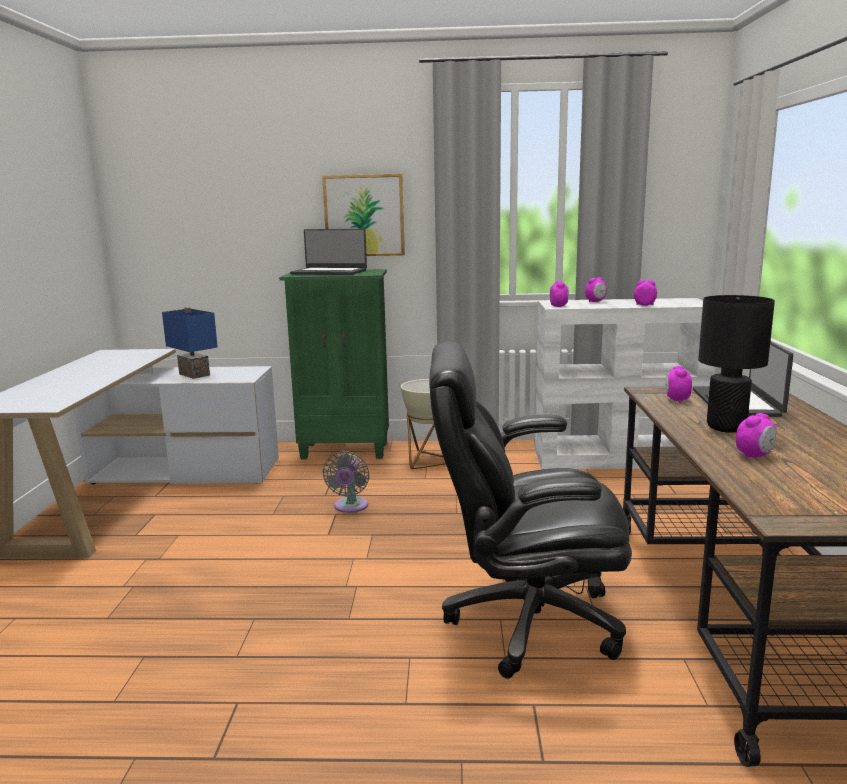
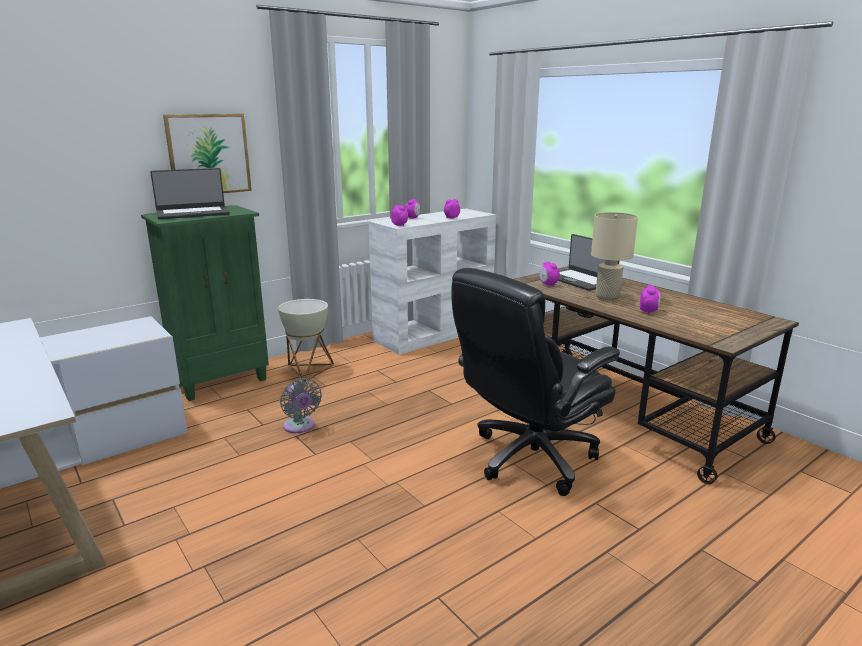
camera: 40 degrees left, 5 degrees up
blue table lamp [162,307,218,379] -> none
black table lamp [698,295,775,433] -> beige table lamp [591,212,638,301]

